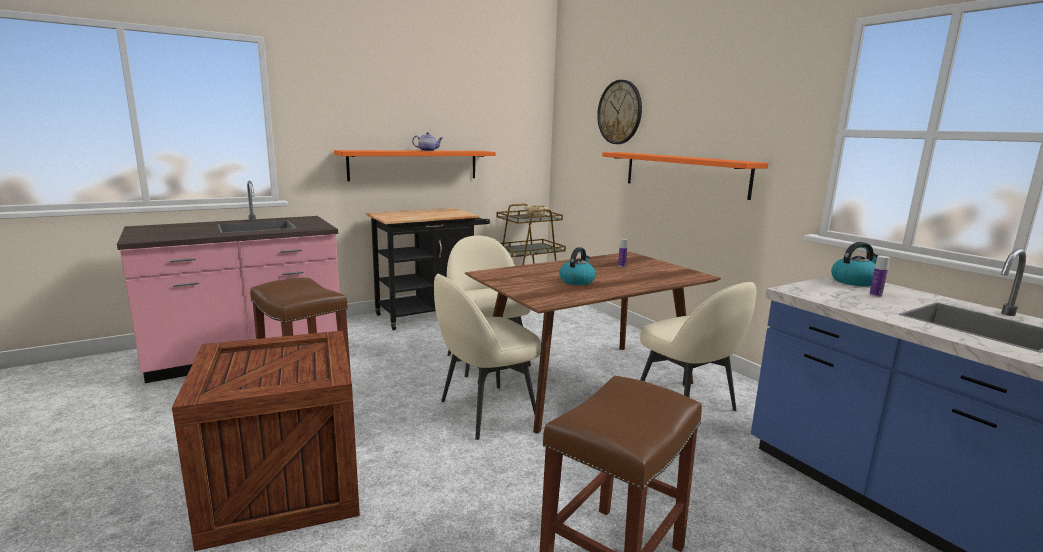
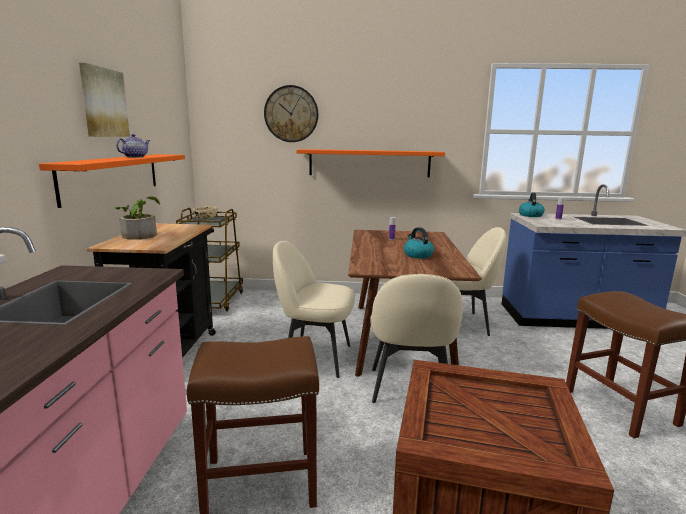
camera: 55 degrees left, 0 degrees up
none -> picture [79,63,130,137]
none -> potted plant [115,196,160,240]

